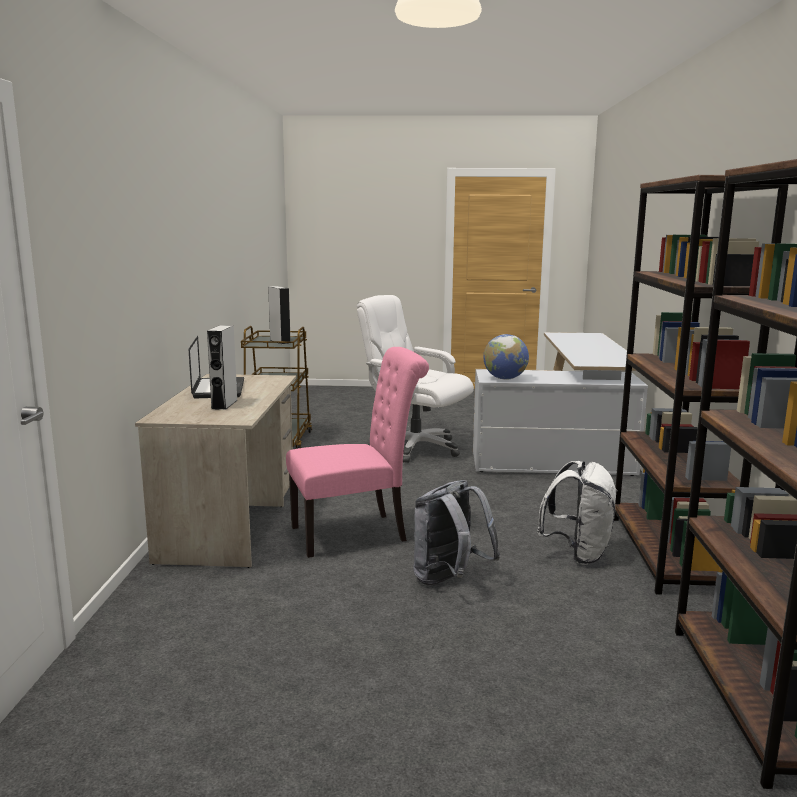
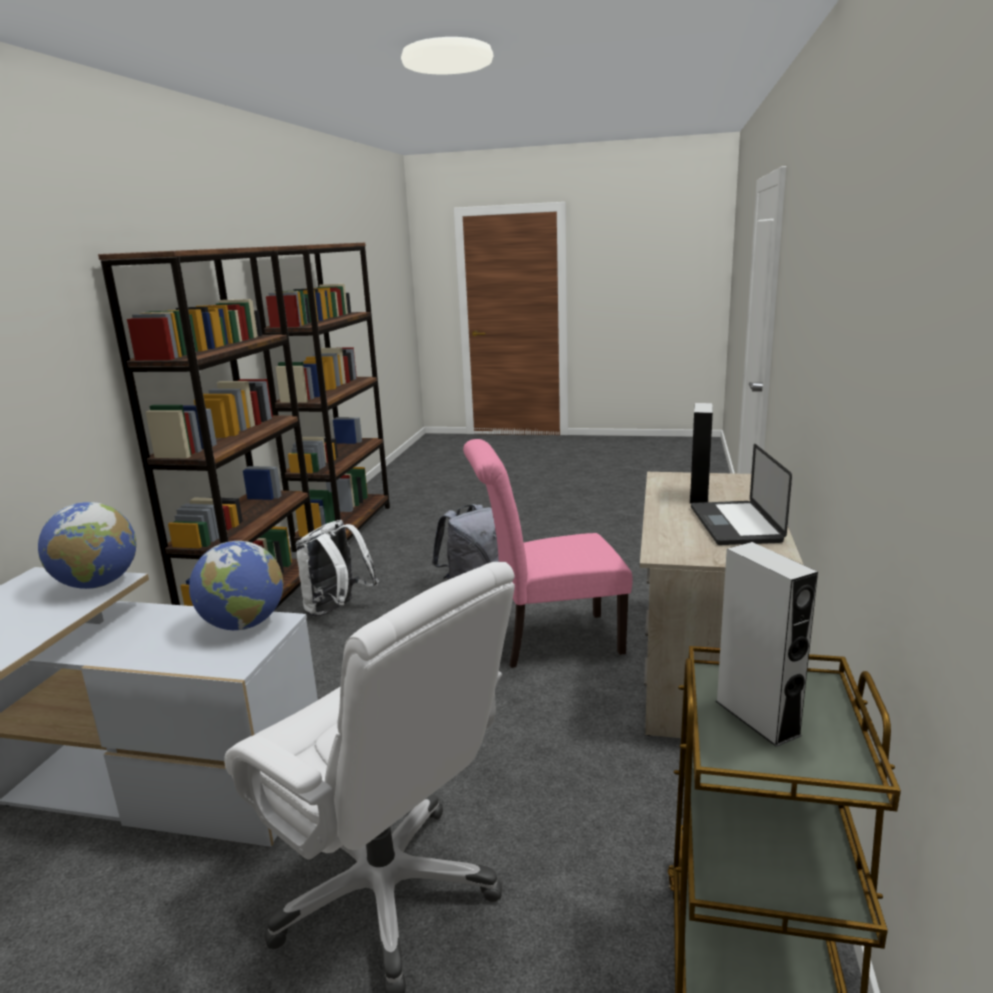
camera: 170 degrees left, 5 degrees up
none -> globe [38,502,136,589]

